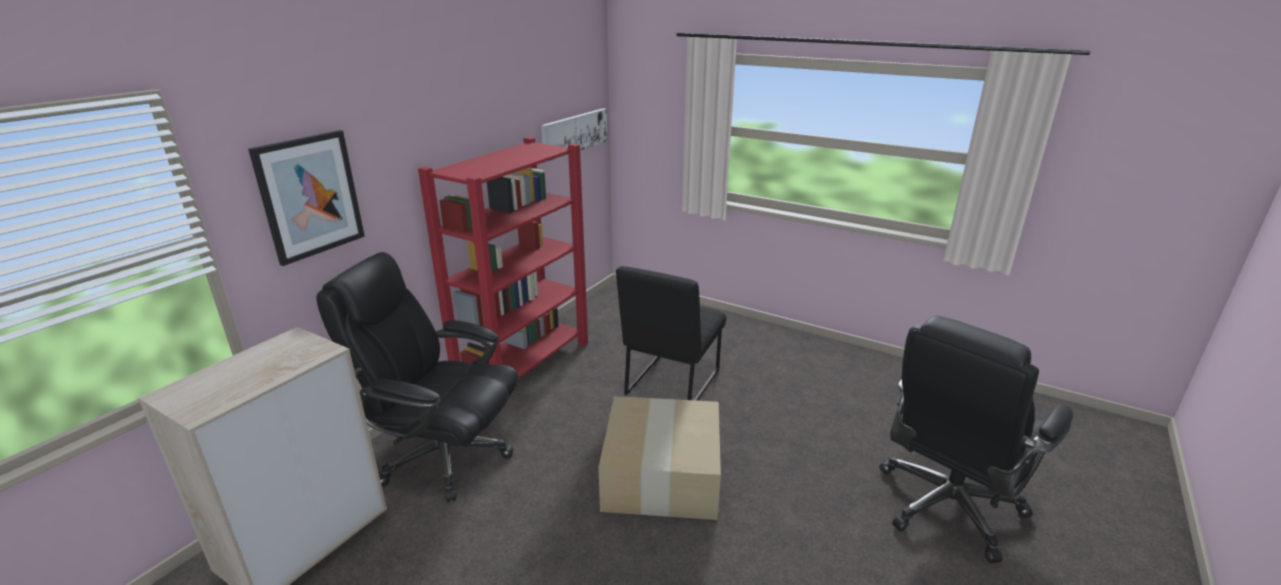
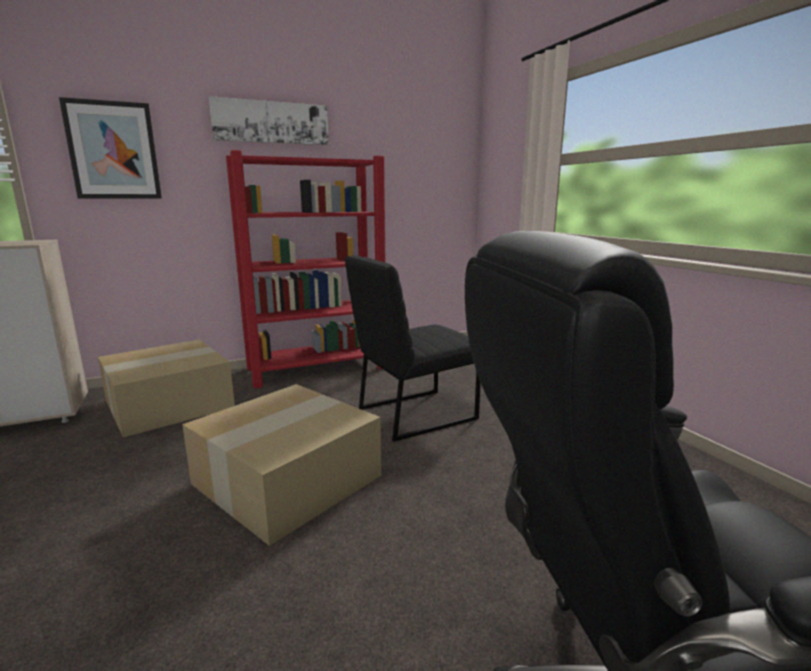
camera: 35 degrees right, 10 degrees down
black office chair [316,252,518,502] -> cardboard box [98,340,235,437]
picture [541,108,607,162] -> picture moved to [209,96,329,145]

